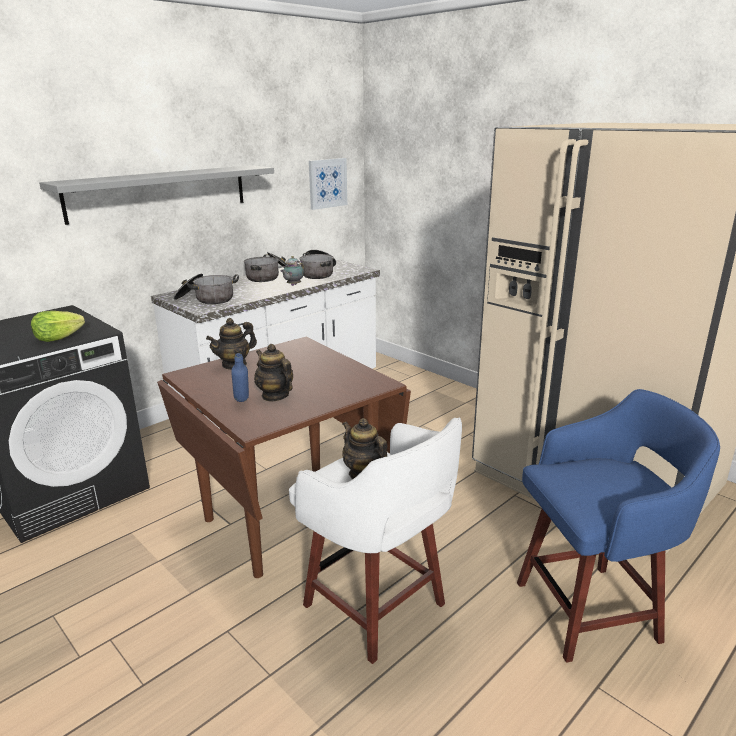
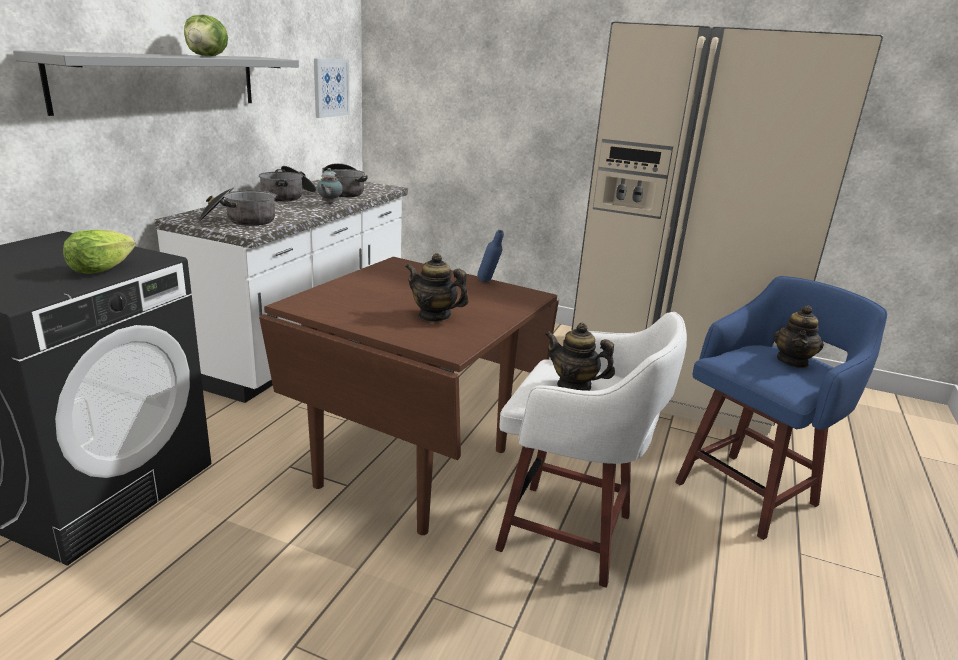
camera: 25 degrees left, 0 degrees up
teapot [206,318,257,370] -> teapot moved to [774,305,824,368]
blue bottle [231,353,249,402] -> blue bottle moved to [477,230,504,282]
none -> lettuce [184,15,228,56]

